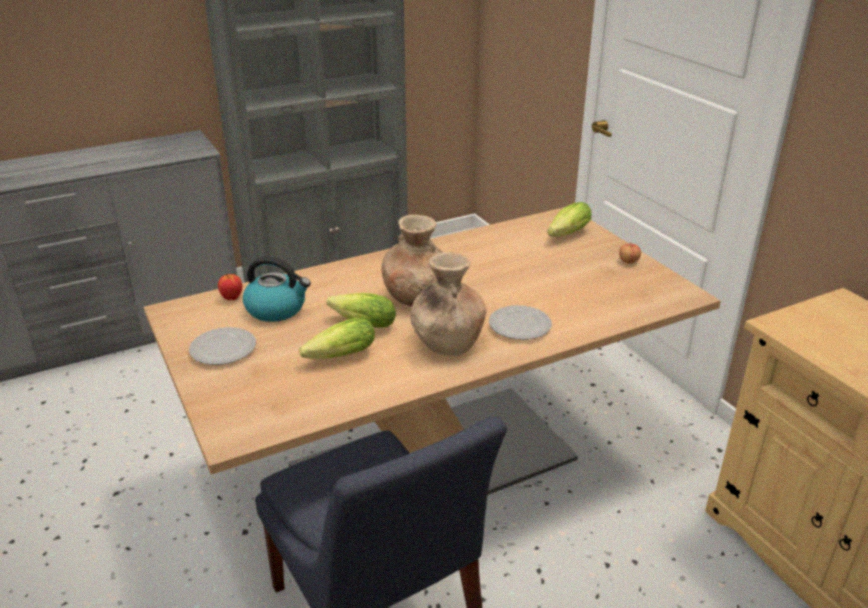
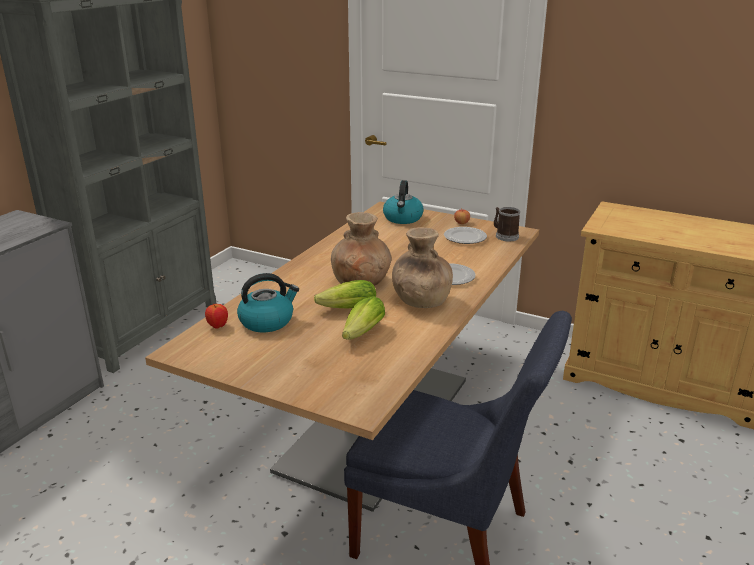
camera: 35 degrees left, 5 degrees down
plate [189,327,256,365] -> plate moved to [444,227,487,244]
lettuce [547,202,592,237] -> kettle [383,180,424,224]
none -> mug [494,207,520,241]

